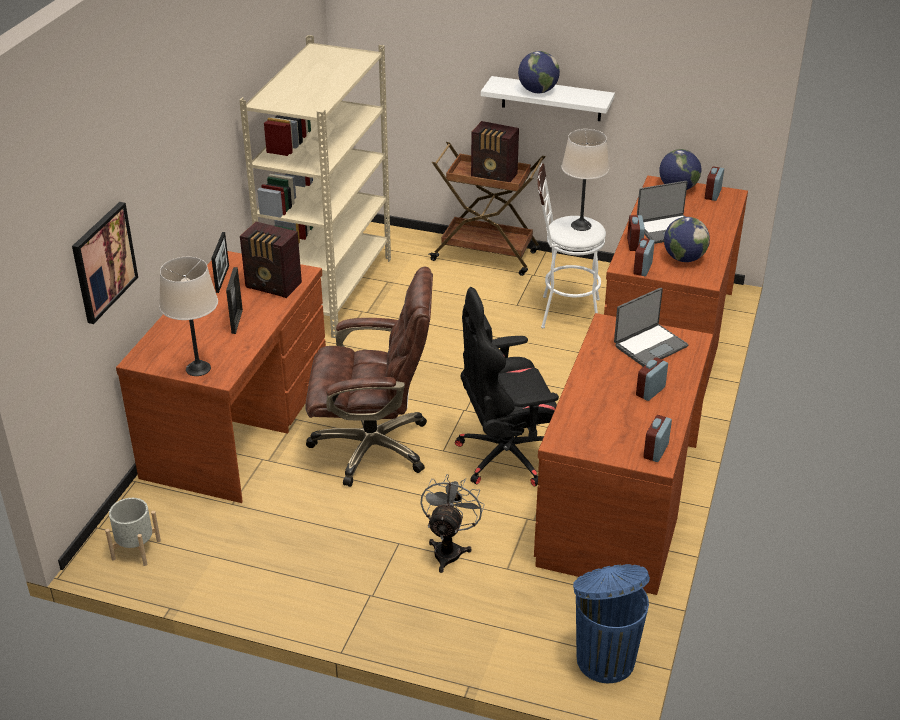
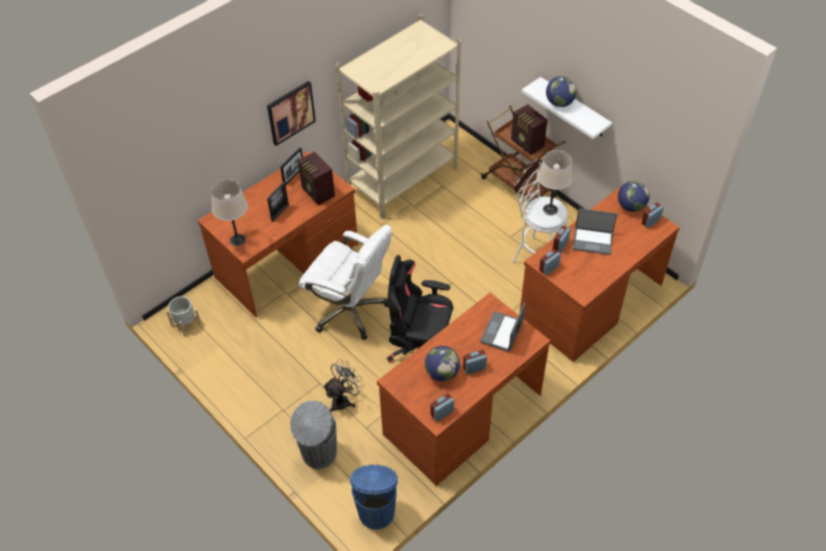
camera: 30 degrees right, 15 degrees up
picture [72,202,138,324] -> picture moved to [267,81,316,146]
brown office chair [305,267,433,487] -> white office chair [299,225,392,340]
laptop [614,288,688,367] -> laptop turned 120 degrees clockwise [480,303,526,352]
globe [664,217,710,262] -> globe moved to [425,346,460,381]
none -> grey trash can [290,401,337,469]

